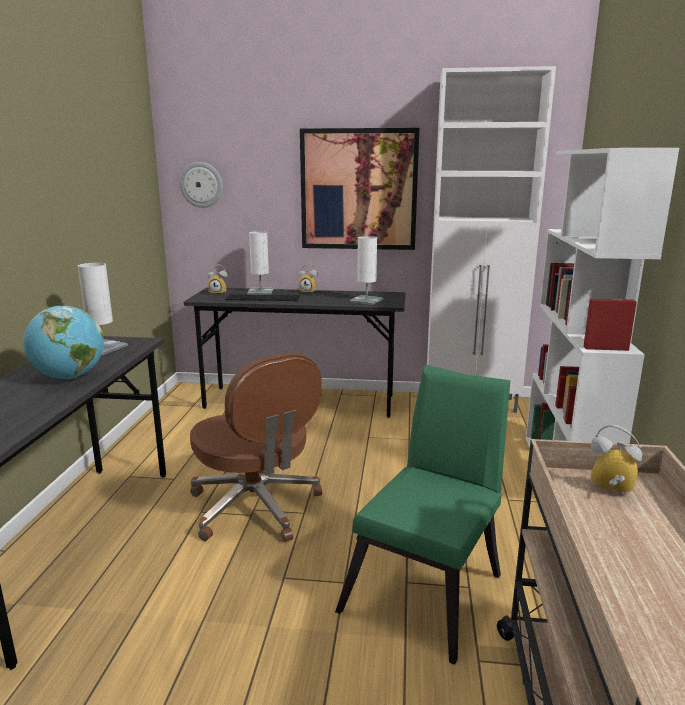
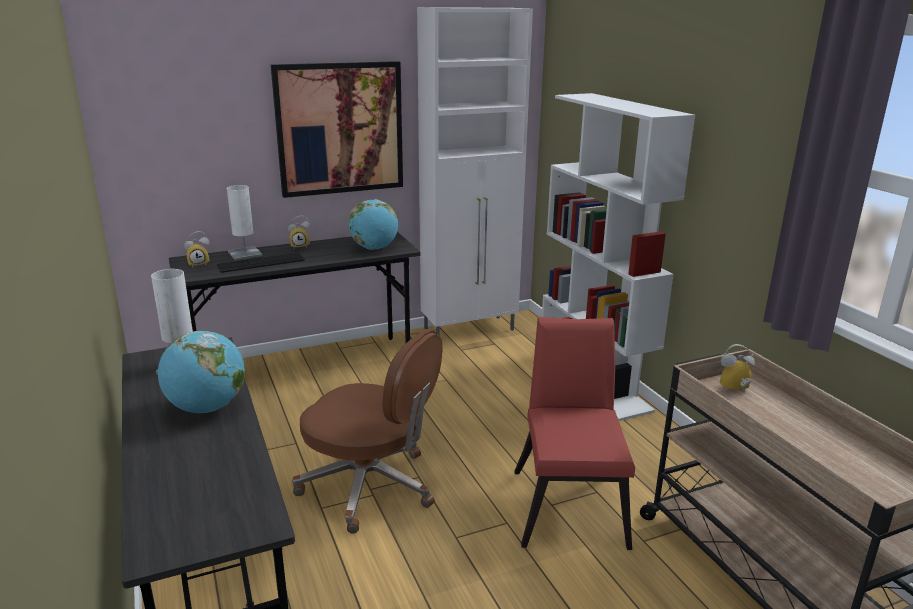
camera: 30 degrees left, 5 degrees up
wall clock [180,162,223,208] -> none
green chair [335,365,510,665] -> red chair [514,317,635,550]
white table lamp [350,236,383,305] -> globe [349,199,398,250]

